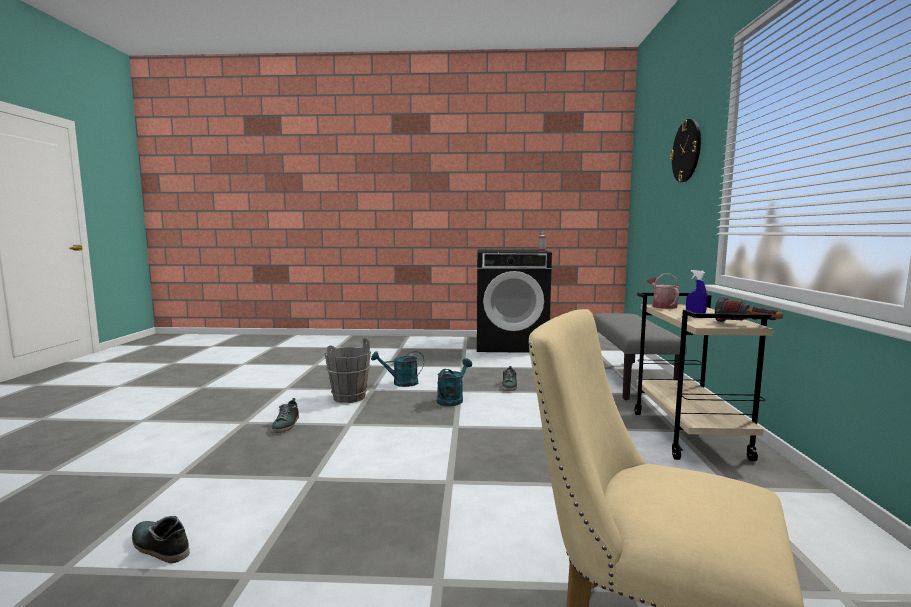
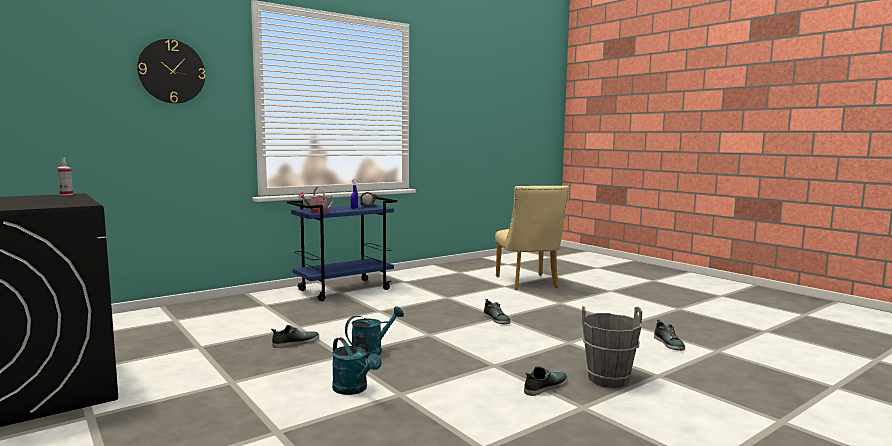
camera: 130 degrees left, 0 degrees up
grey bucket [324,338,371,403] -> grey bucket moved to [582,306,642,388]
turquoise watering can [437,358,472,406] -> turquoise watering can turned 150 degrees clockwise [345,306,404,359]
grey bench [593,313,687,400] -> none
beige cart [634,293,782,461] -> blue cart [287,197,397,301]
none -> shoe [484,299,510,324]

